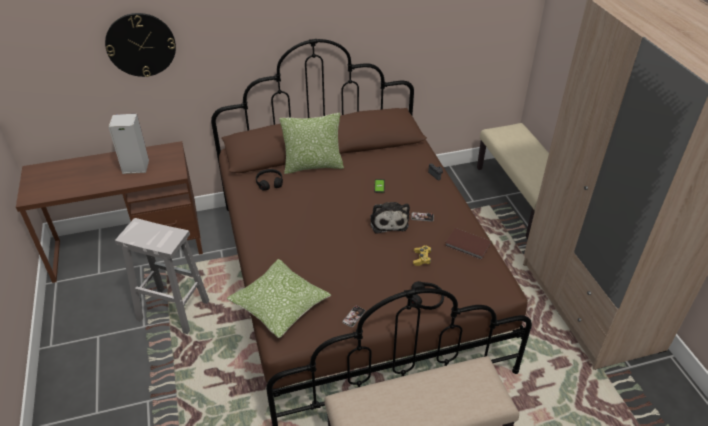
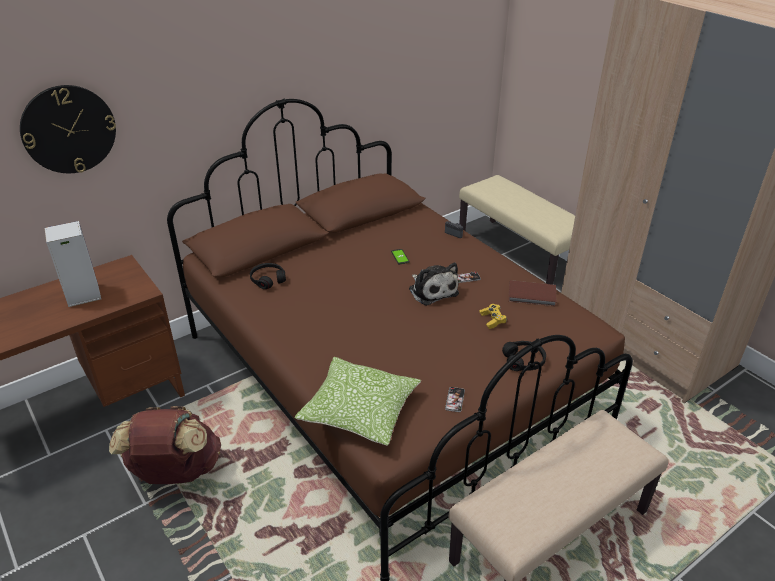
camera: 20 degrees left, 5 degrees down
white stool [115,218,209,334] -> brown backpack [109,406,221,484]
pillow [279,113,344,174] -> none

